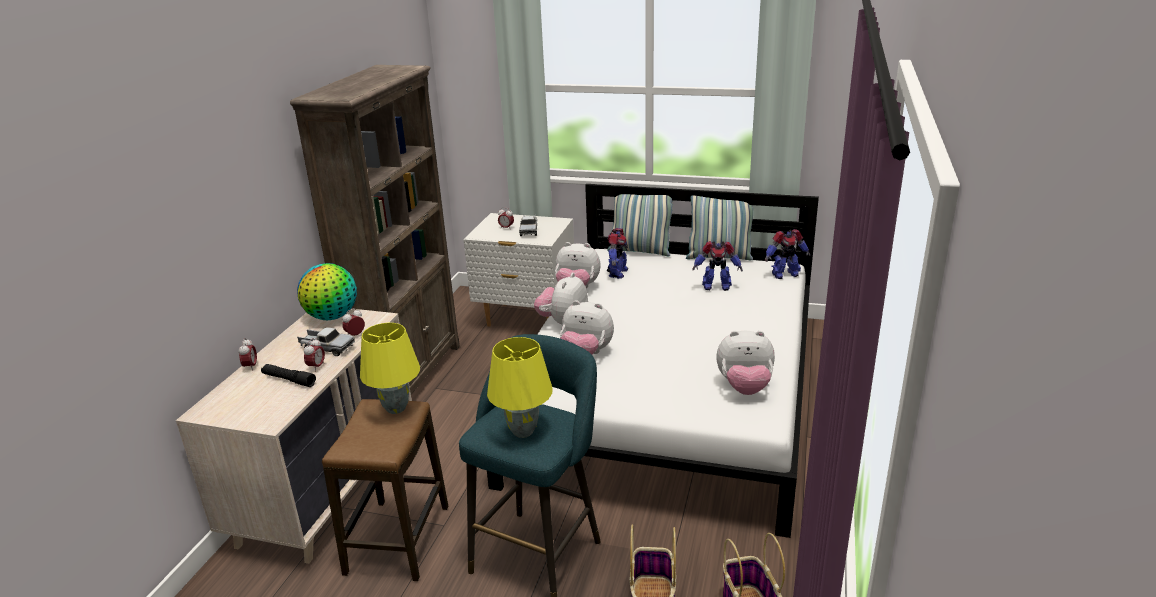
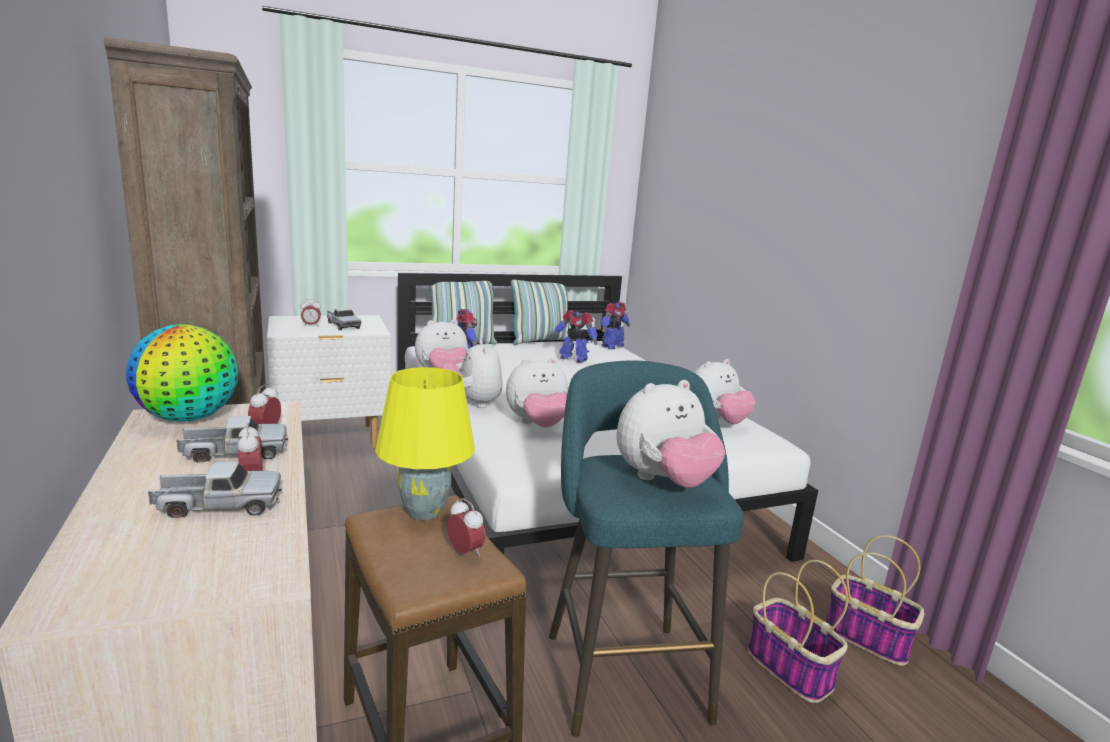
camera: 40 degrees left, 10 degrees down
alarm clock [239,338,257,371] -> alarm clock moved to [447,498,486,557]
black flashlight [261,364,316,387] -> toy truck [148,462,282,518]
yellow table lamp [487,337,553,438] -> plush toy [616,380,726,488]
toy robot [693,241,743,291] -> toy robot turned 60 degrees clockwise [552,310,597,363]

